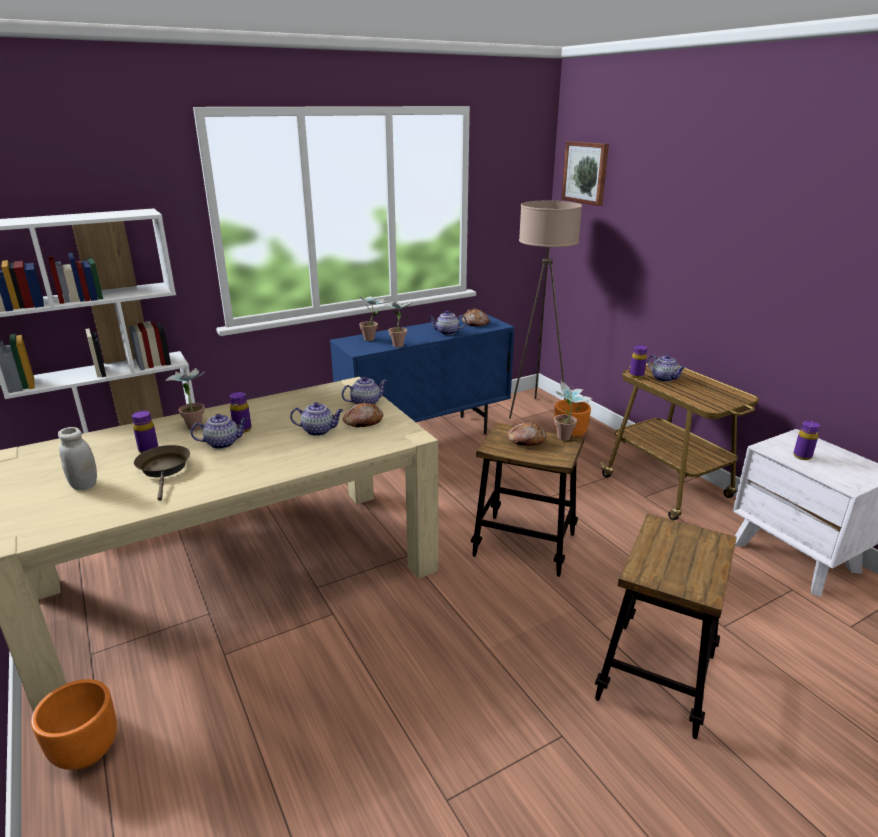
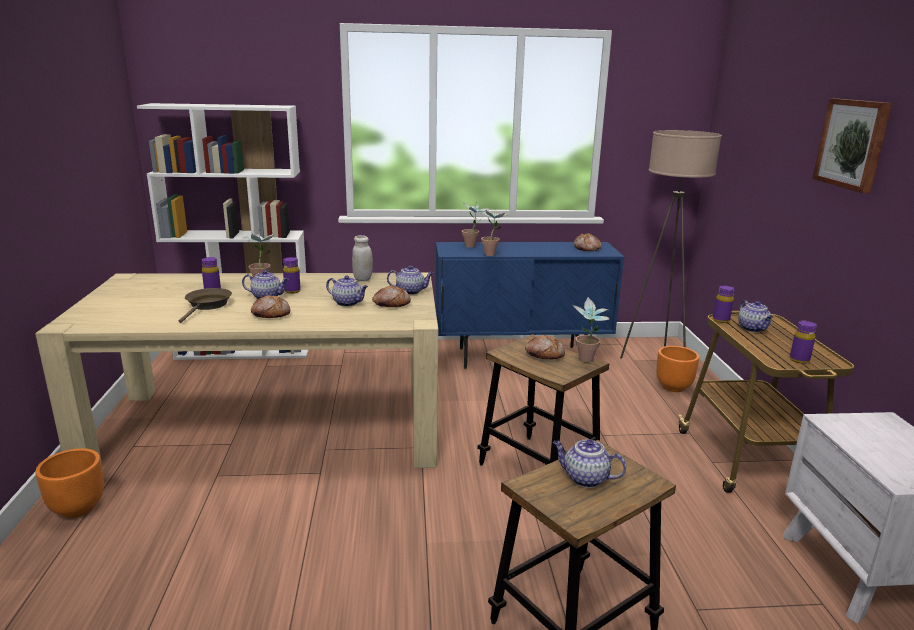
camera: 25 degrees right, 5 degrees down
white jar [58,427,97,490] -> white jar moved to [352,235,373,281]
teapot [429,311,467,335] -> teapot moved to [553,439,626,488]
picture [561,141,609,206] -> picture moved to [813,98,892,193]
purple bottle [793,421,820,460] -> purple bottle moved to [790,321,817,364]
none -> bread [251,295,290,318]

